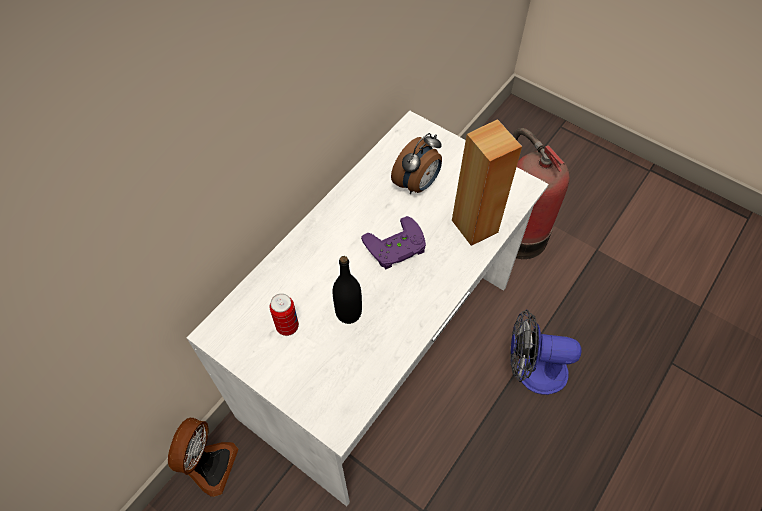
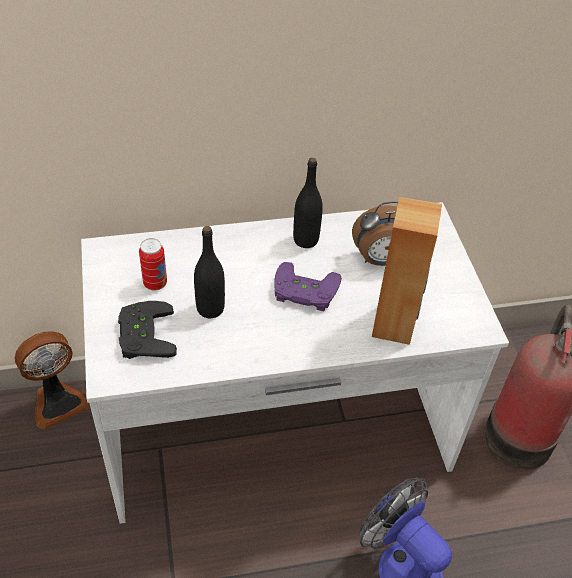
camera: 40 degrees right, 10 degrees down
none -> black game controller [118,301,177,359]
none -> black bottle [293,158,323,248]

